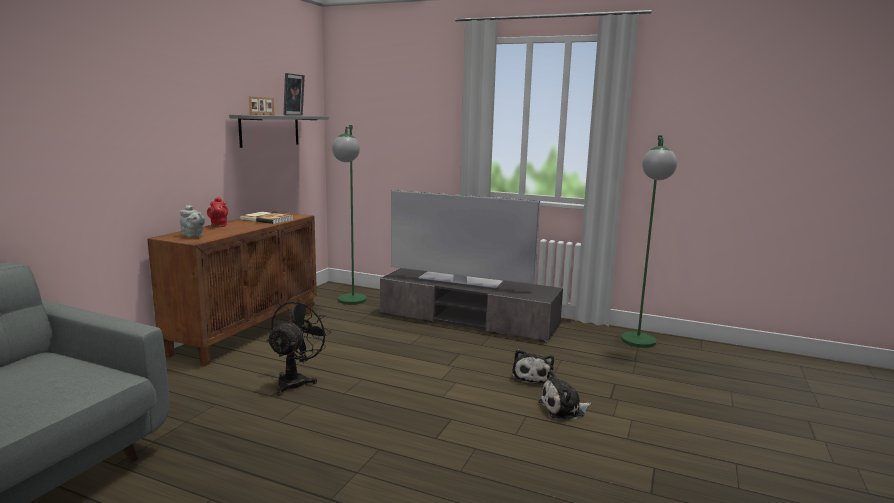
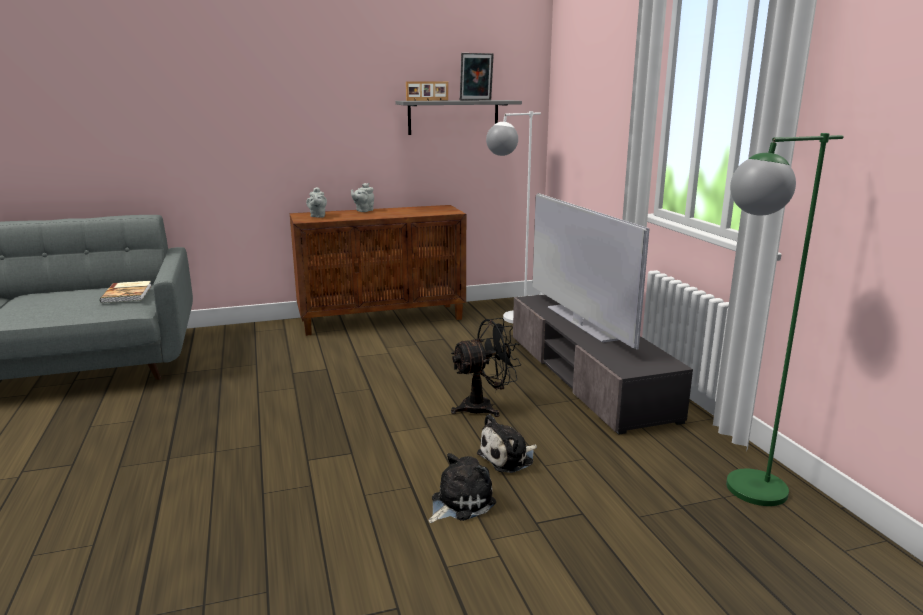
camera: 50 degrees right, 5 degrees up
red teapot [207,197,228,227] -> grey teapot [351,183,374,212]
book [240,212,293,224] -> book moved to [100,281,152,303]
black fan [267,299,331,396] -> black fan moved to [451,318,521,417]
green floor lamp [332,125,367,305] -> white floor lamp [486,111,541,323]
plush toy [538,370,591,420] -> plush toy turned 105 degrees clockwise [429,453,496,523]

